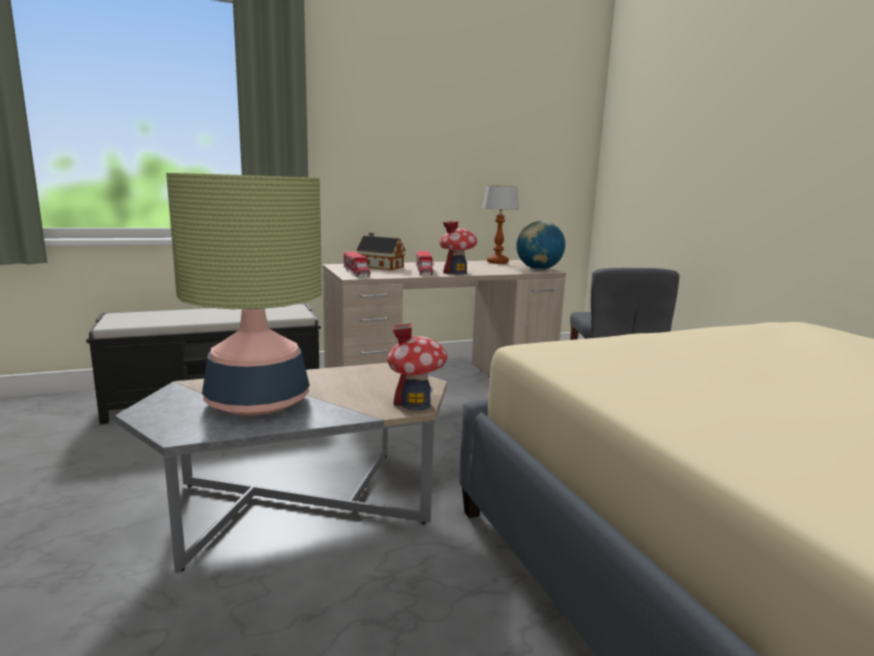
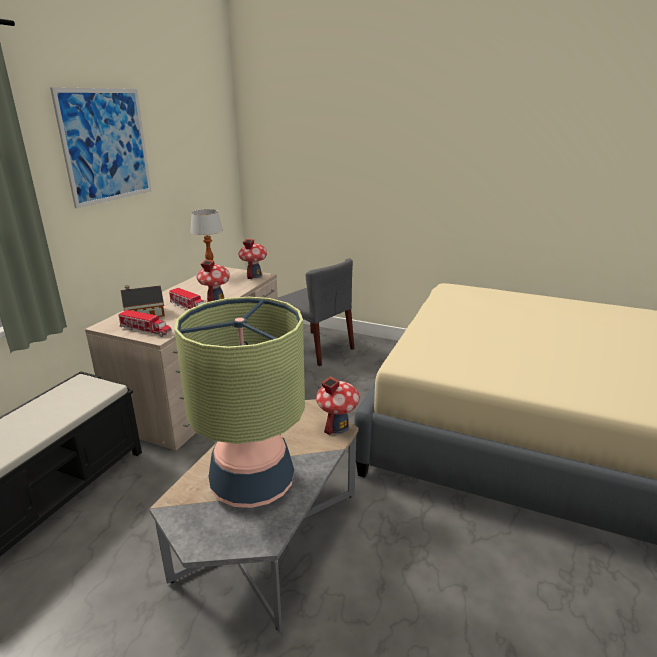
camera: 45 degrees left, 10 degrees up
globe [516,221,565,270] -> toy house [238,239,267,279]
none -> picture [50,87,151,208]

